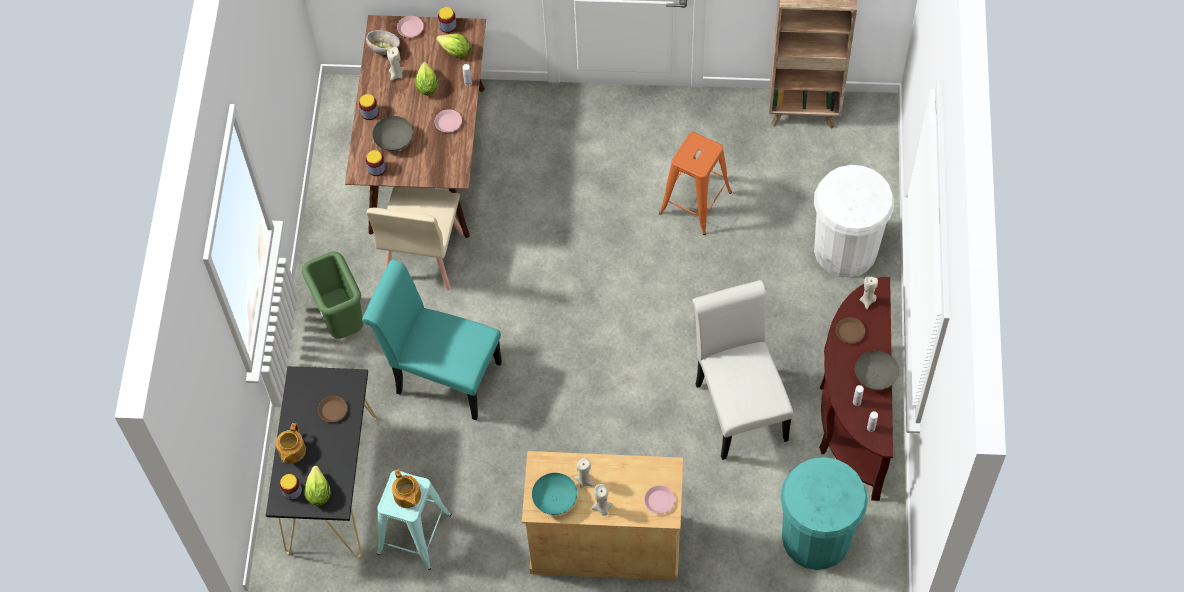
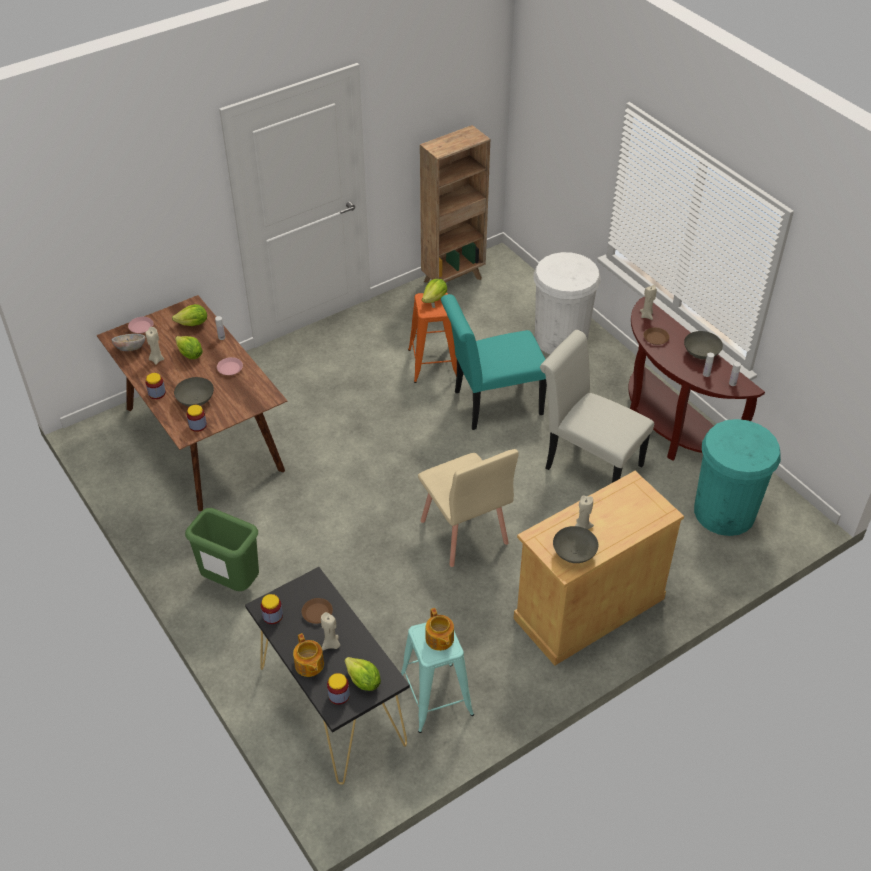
camera: 40 degrees left, 15 degrees down
turquoise chair [362,260,502,420] -> turquoise chair moved to [441,294,547,430]
beige chair [366,187,464,291] -> beige chair moved to [418,449,519,567]
teapot [392,469,421,508] -> teapot turned 45 degrees clockwise [426,608,454,651]
jar [438,7,457,33] -> jar moved to [261,594,283,624]
turquoise bowl [532,473,577,515] -> grey bowl [553,526,598,563]
beige candle [590,484,613,516] -> beige candle moved to [321,612,340,651]
pink plate [644,485,675,514] -> none
none -> lettuce [422,279,447,303]

